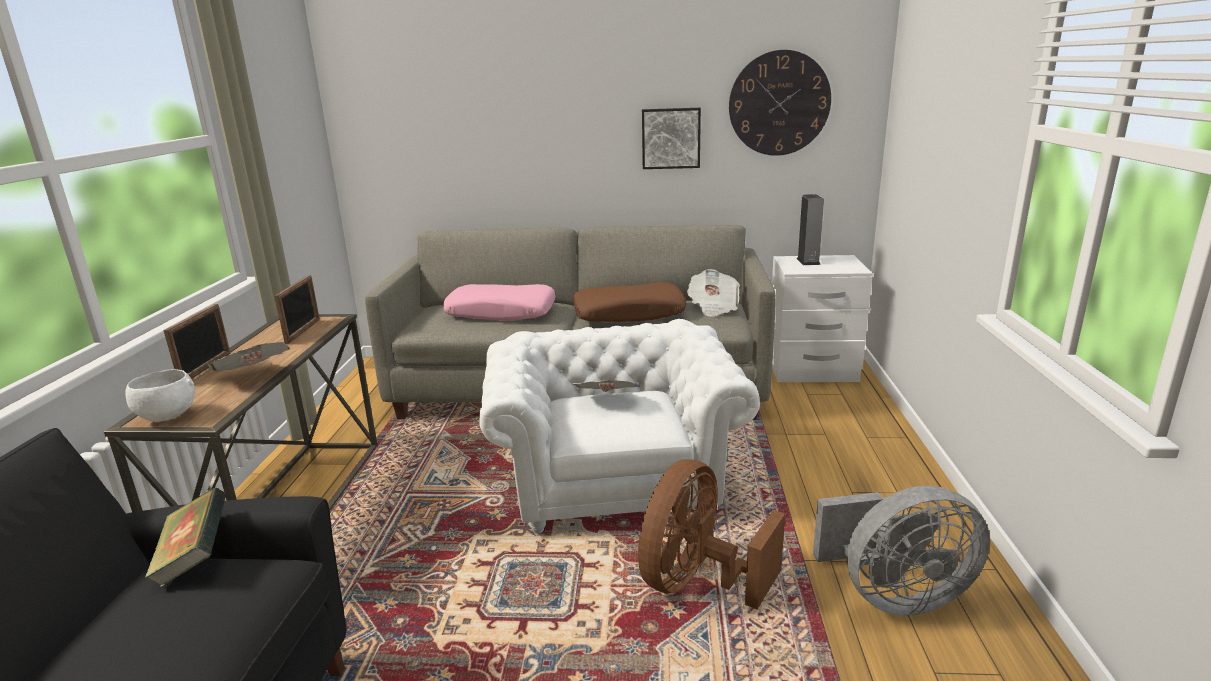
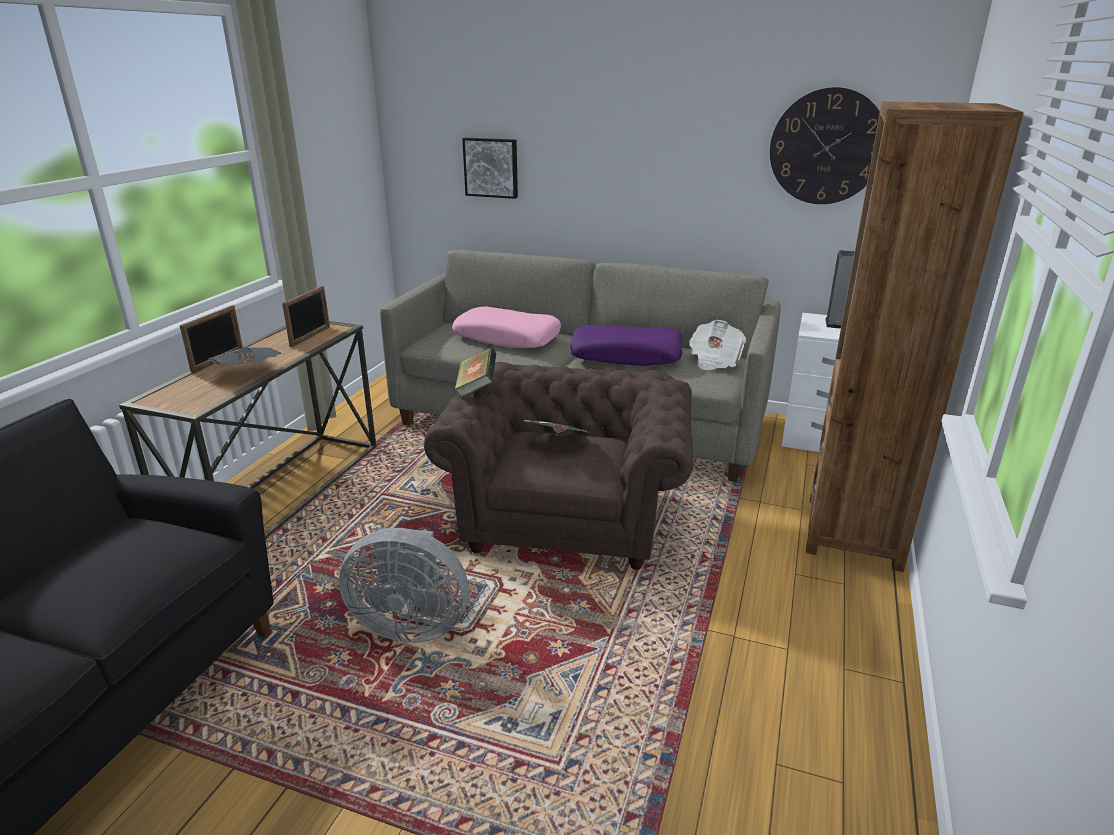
camera: 15 degrees right, 5 degrees up
white bowl [125,369,195,422] -> none
book [145,488,226,587] -> book moved to [455,348,496,398]
white armchair [479,319,760,533] -> brown armchair [424,362,693,570]
brown pillow [573,282,686,322] -> purple pillow [570,325,682,366]
brown fan [638,459,785,610] -> none
picture [642,108,701,169] -> picture moved to [462,138,518,199]
grey fan [813,486,990,616] -> grey fan moved to [339,527,469,643]
none -> brown bookcase [806,101,1024,572]

